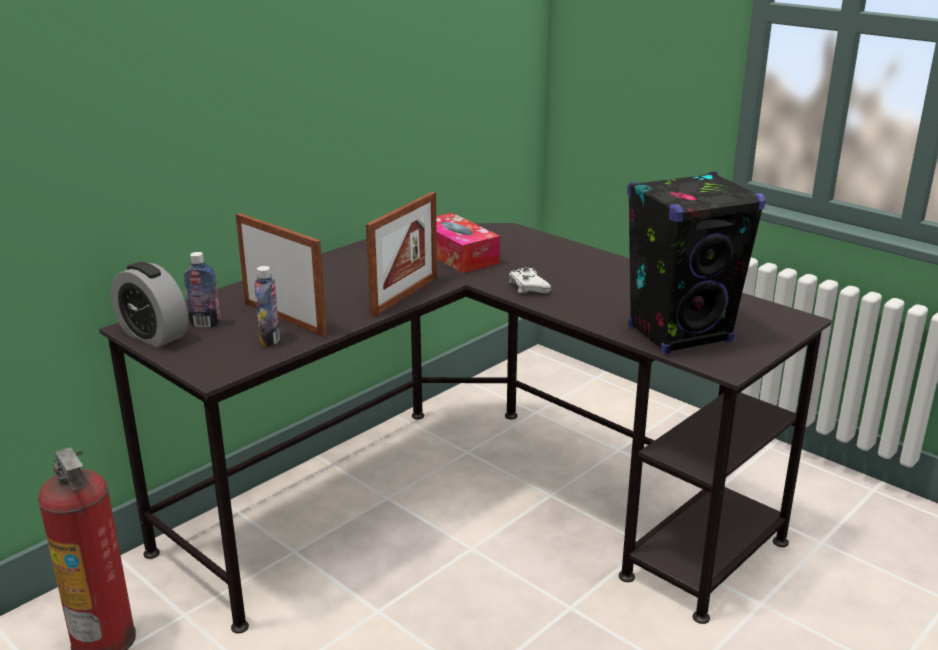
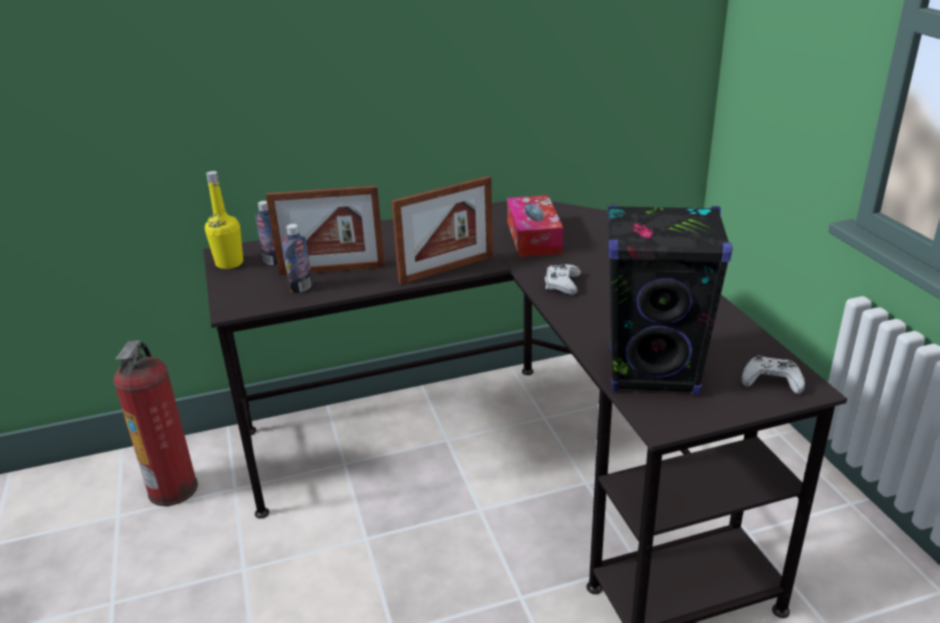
camera: 30 degrees right, 5 degrees up
alarm clock [111,262,188,347] -> yellow bottle [205,171,243,269]
picture frame [236,213,327,337] -> picture frame turned 105 degrees clockwise [266,185,385,275]
none -> white game controller [742,355,805,394]

